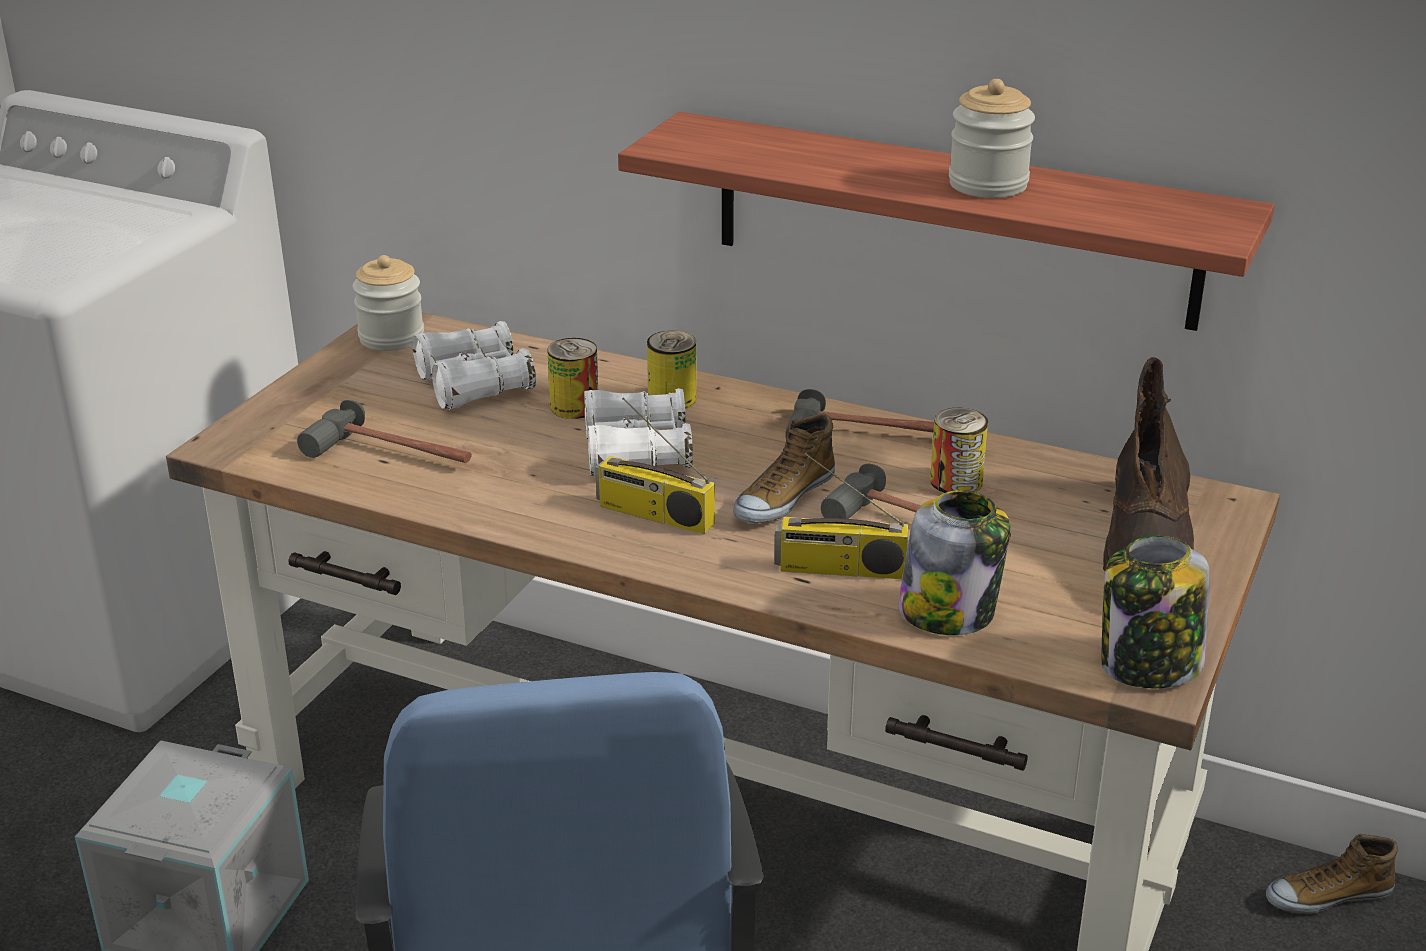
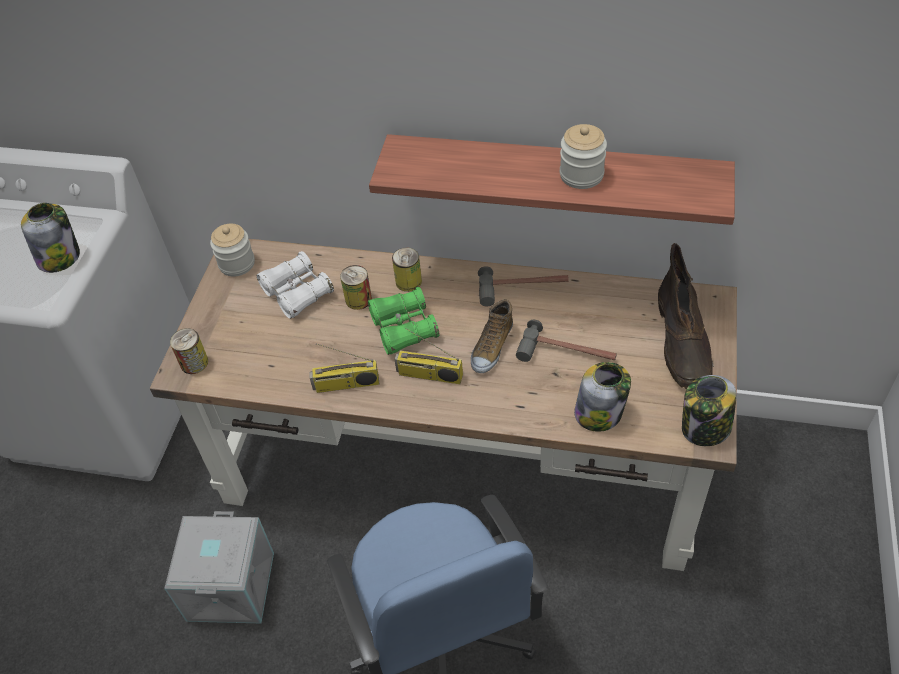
camera: 10 degrees left, 20 degrees up
hammer [297,400,472,463] -> none
white binoculars [584,388,693,476] -> green binoculars [368,287,440,355]
radio [774,453,908,579] -> radio moved to [309,343,379,393]
can [930,408,988,493] -> can moved to [170,328,208,374]
shoe [1266,834,1398,914] -> none
none -> jar [21,203,80,273]

